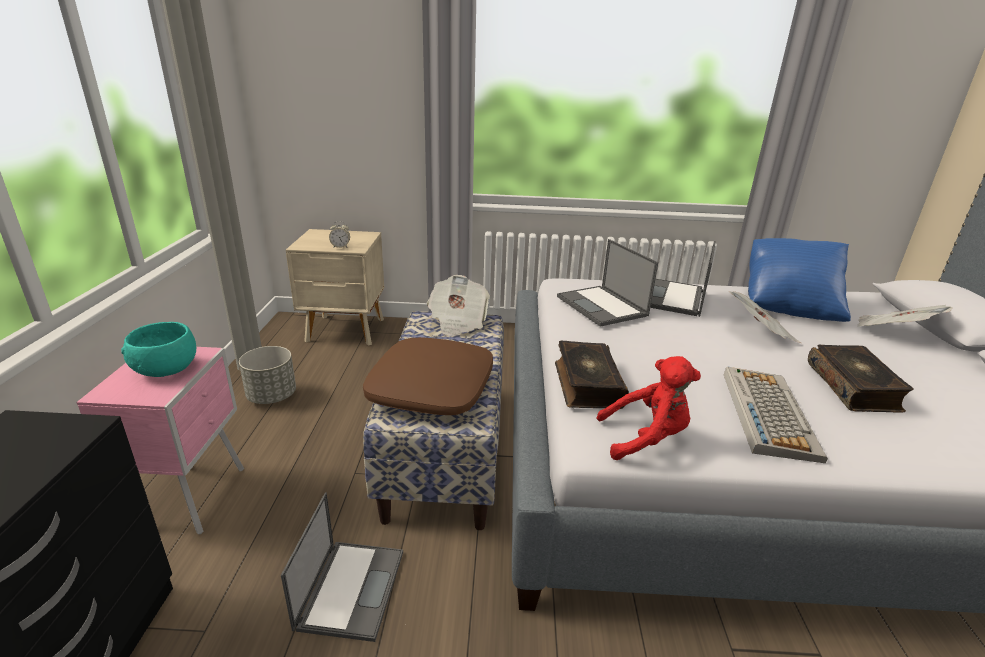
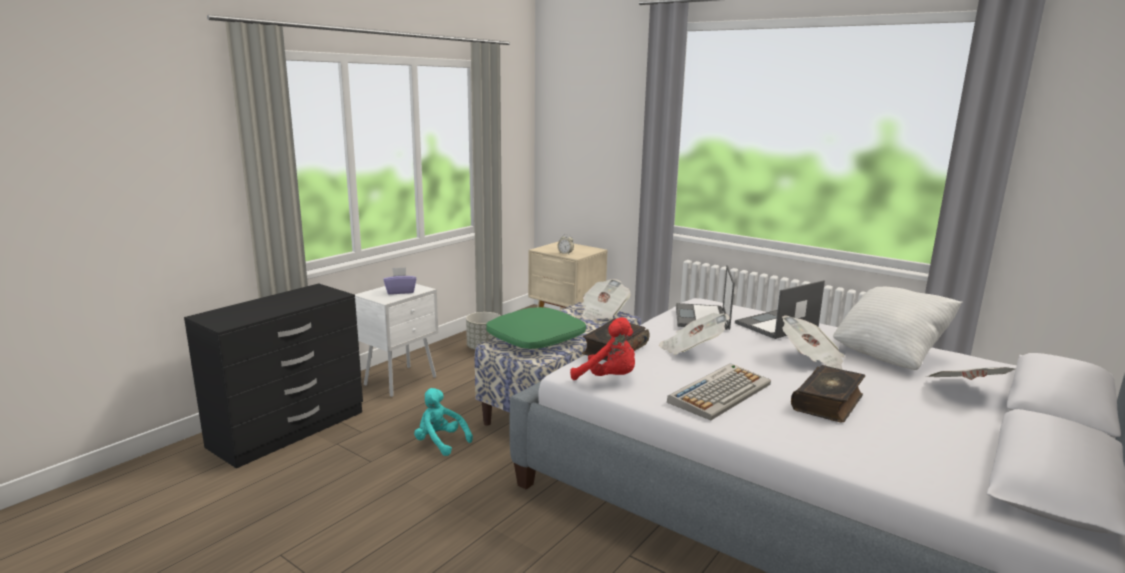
camera: 35 degrees right, 10 degrees down
pink nightstand [76,347,244,535] -> white nightstand [355,284,438,397]
turquoise bowl [121,322,196,377] -> purple tissue box [384,267,416,295]
laptop [281,492,403,642] -> turquoise plush toy [414,388,473,456]
brown pillow [363,337,493,415] -> green pillow [486,307,586,349]
blue pillow [748,238,851,322] -> white pillow [833,287,963,370]
none -> newspaper [658,313,730,355]

